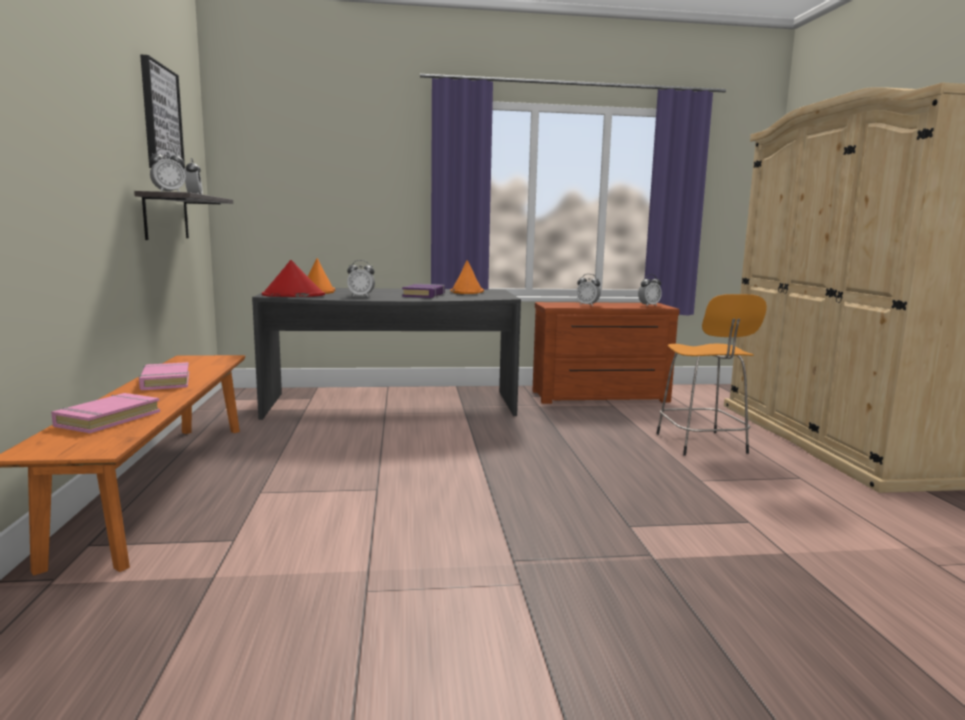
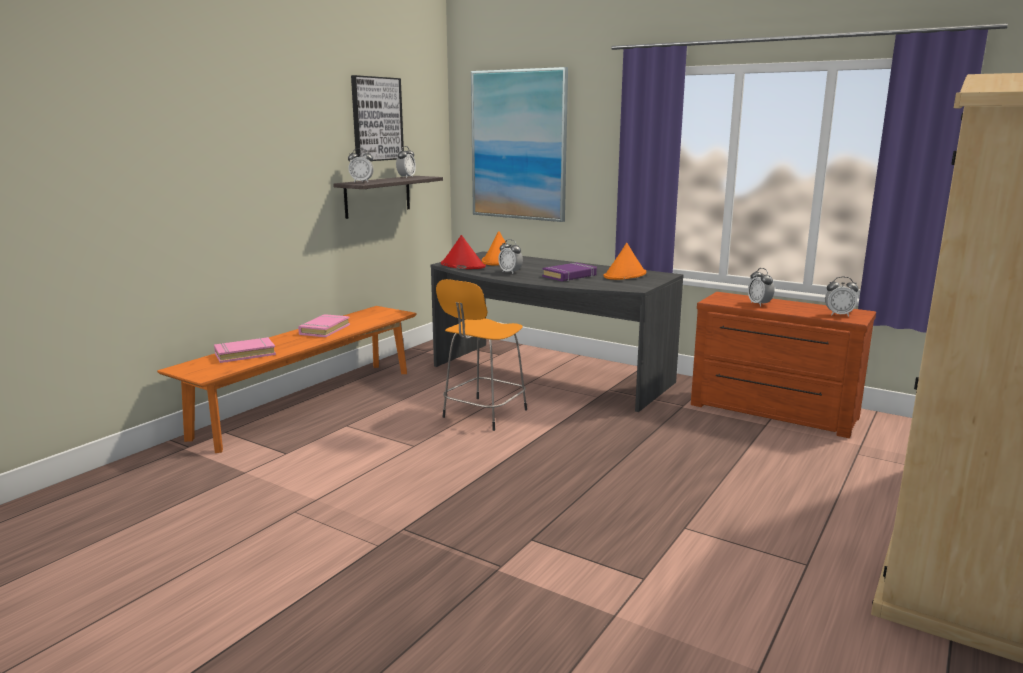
camera: 40 degrees right, 5 degrees up
orange stool [656,294,767,456] -> orange stool moved to [436,279,527,431]
none -> picture [471,67,568,222]

